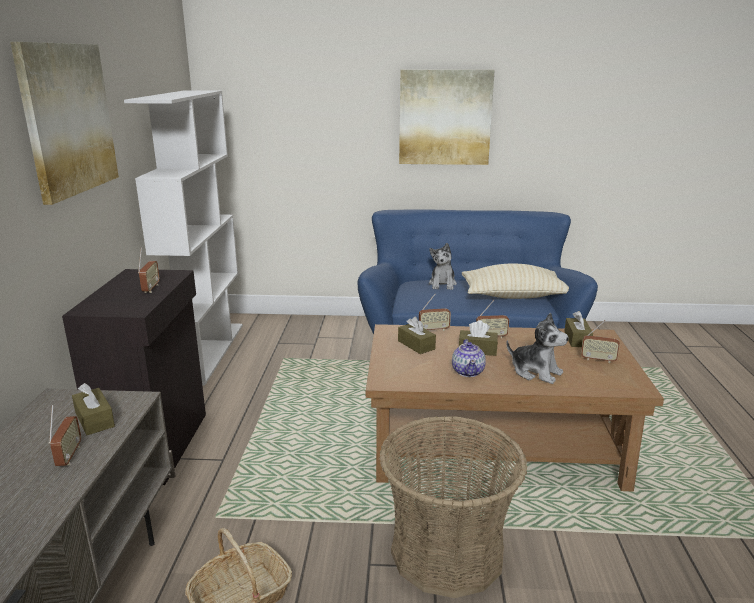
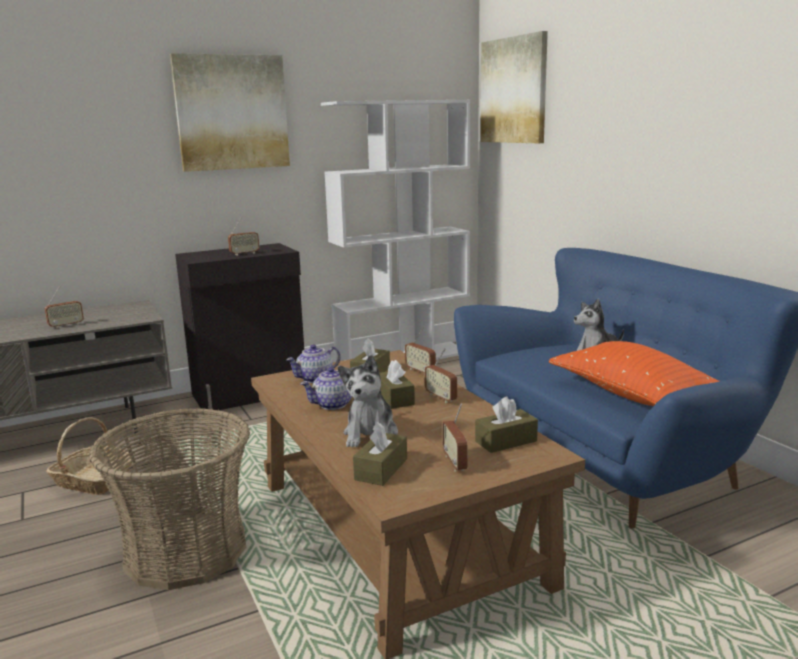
camera: 60 degrees right, 5 degrees down
brown tissue box [72,383,115,435] -> brown tissue box moved to [353,422,407,486]
picture [399,69,495,165] -> picture moved to [481,31,548,143]
beige pillow [462,264,569,299] -> orange pillow [549,341,719,406]
none -> teapot [286,344,341,383]

